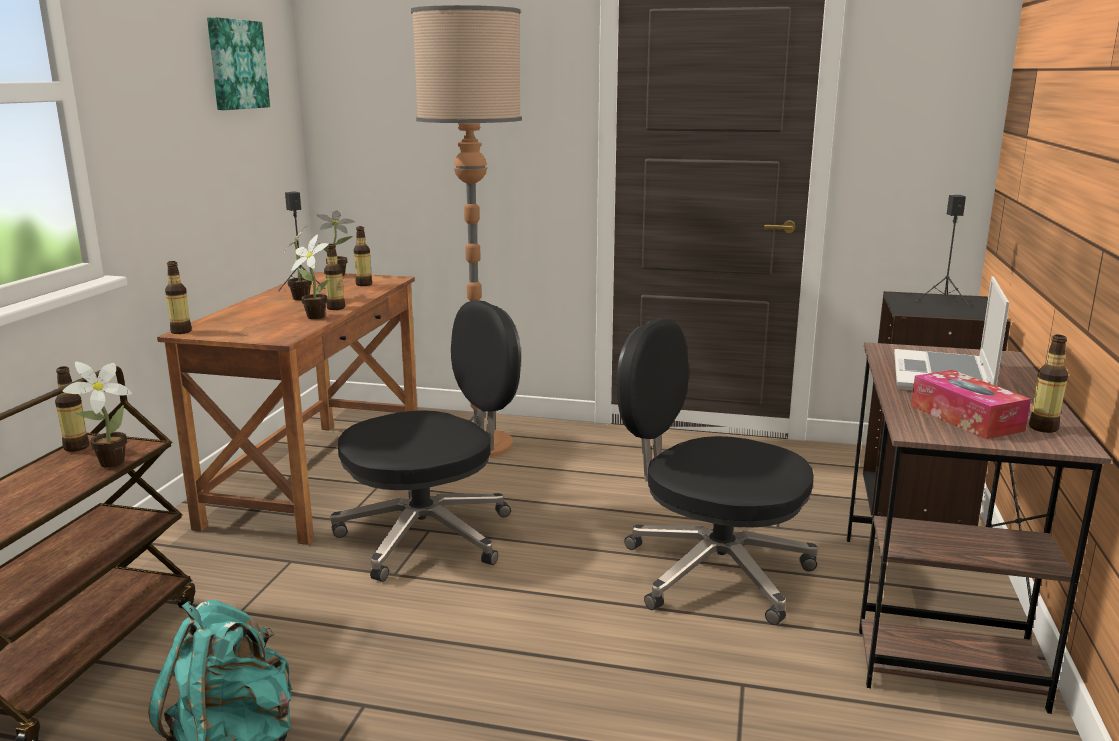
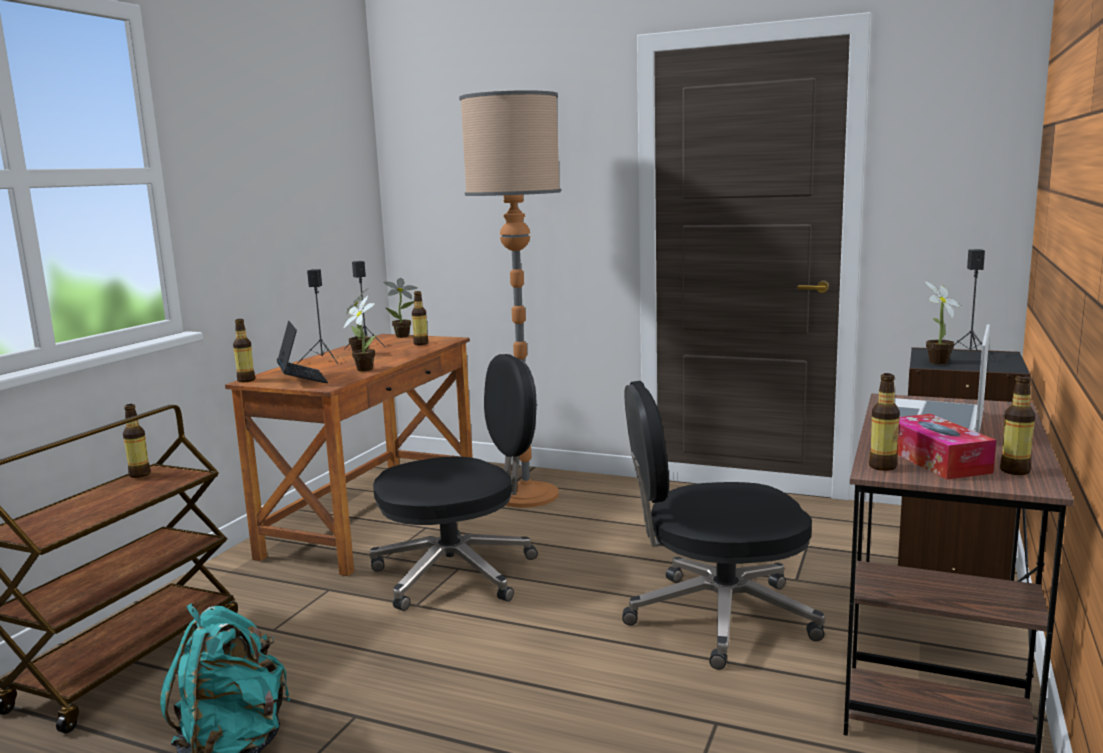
camera: 10 degrees right, 5 degrees down
potted plant [62,362,133,468] -> potted plant moved to [925,282,962,365]
picture [207,17,270,110] -> none
bottle [324,244,345,310] -> bottle moved to [869,373,900,471]
black office chair [616,319,818,625] -> black office chair turned 45 degrees counterclockwise [622,381,825,670]
none -> laptop [277,321,328,383]
none -> black speaker [297,269,339,364]

